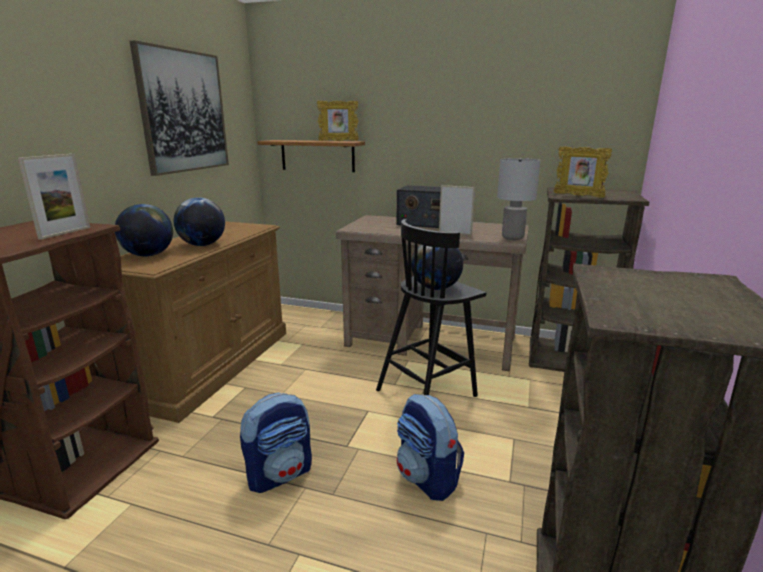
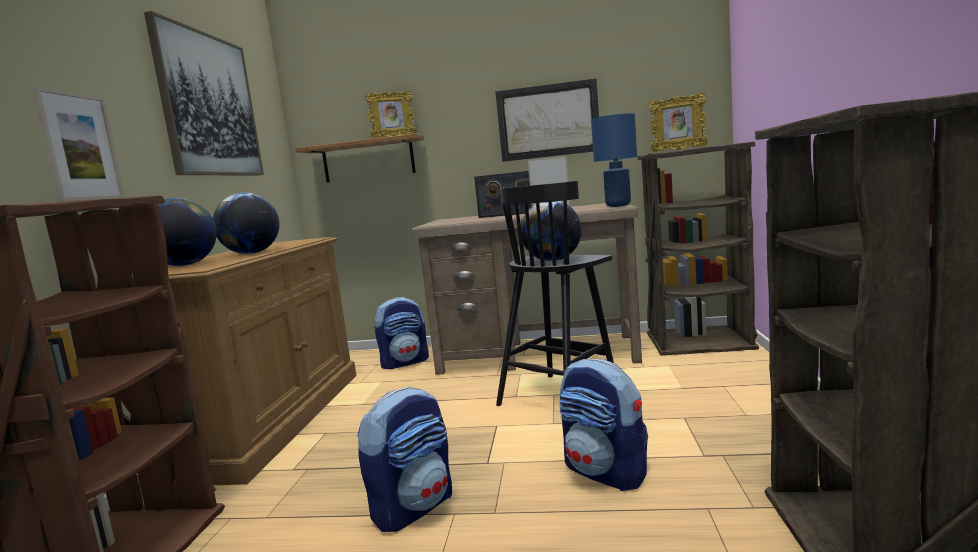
camera: 10 degrees left, 10 degrees down
grey table lamp [497,158,541,240] -> blue table lamp [591,113,637,207]
none -> backpack [374,297,429,369]
none -> picture [495,78,599,162]

